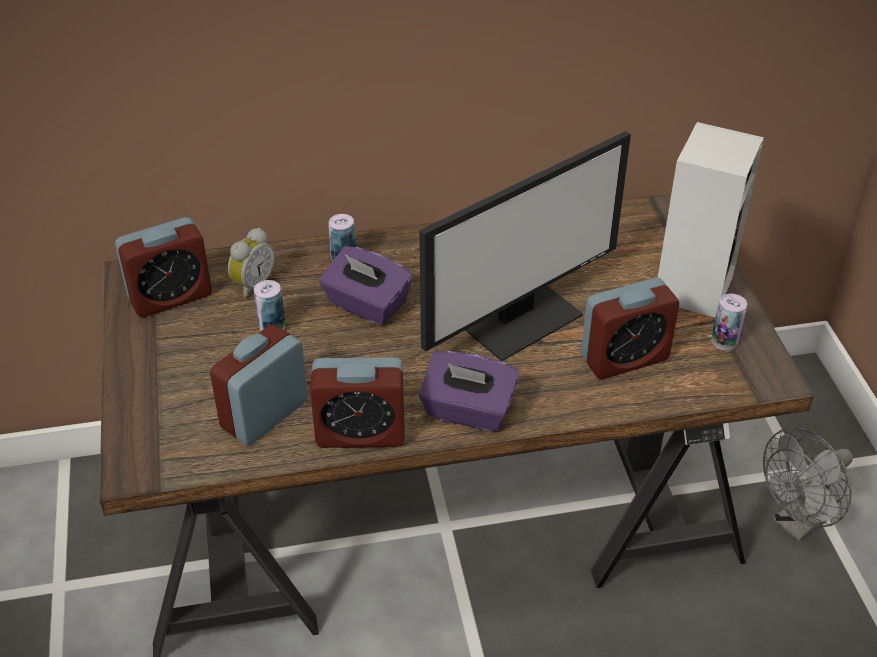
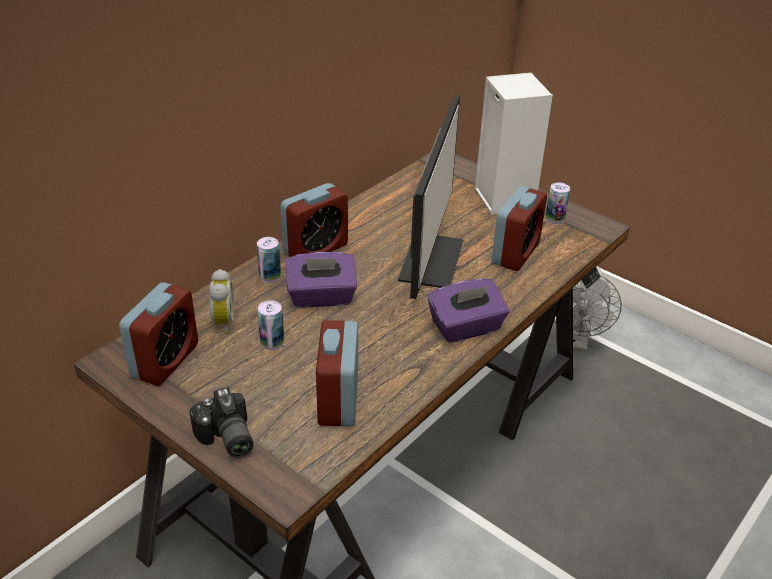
camera: 40 degrees left, 5 degrees down
alarm clock [310,357,404,448] -> alarm clock moved to [280,183,348,257]
none -> camera [190,387,253,458]

